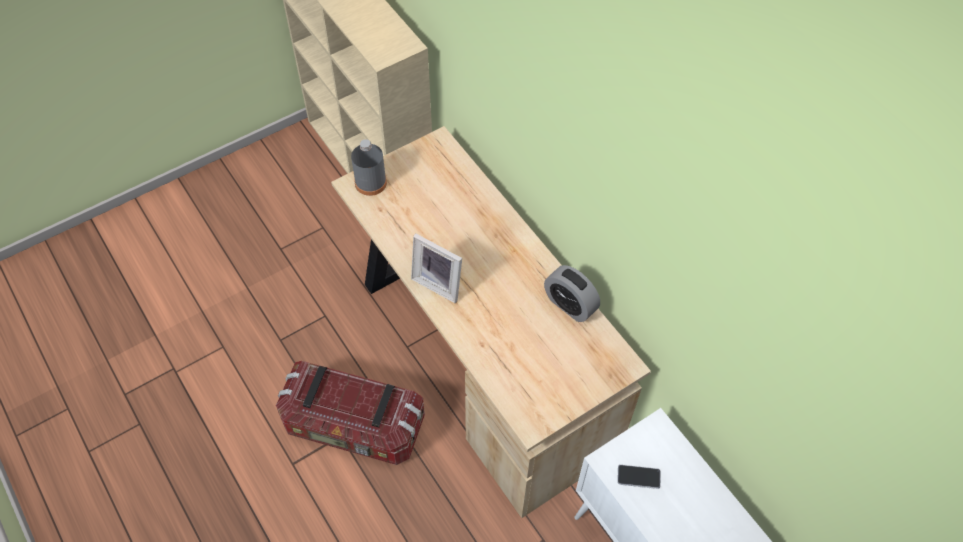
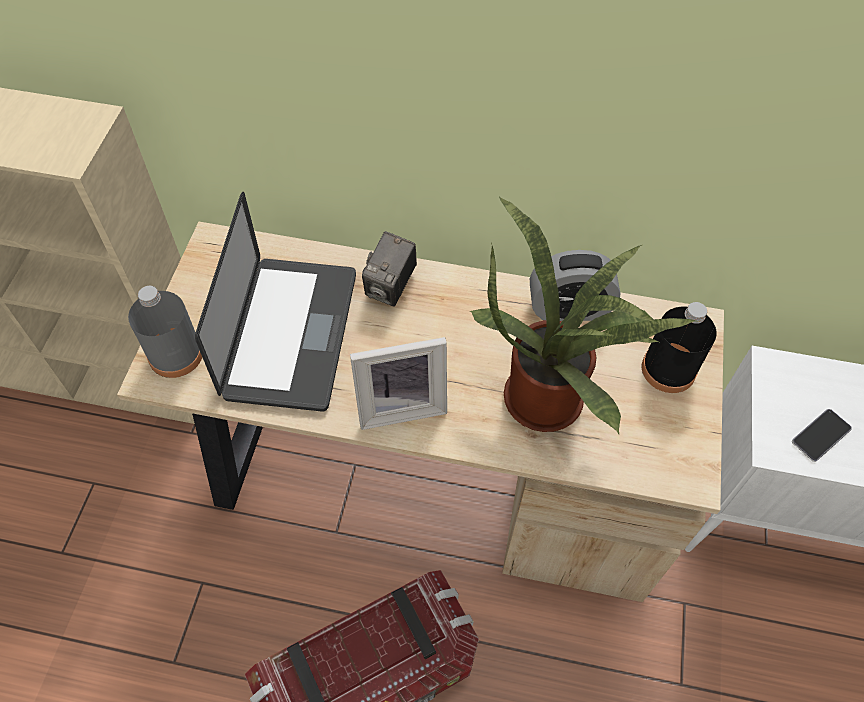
camera: 45 degrees left, 0 degrees up
none -> laptop [195,192,356,412]
none -> camera [362,231,417,307]
none -> potted plant [469,196,699,434]
none -> black bottle [642,302,717,393]

